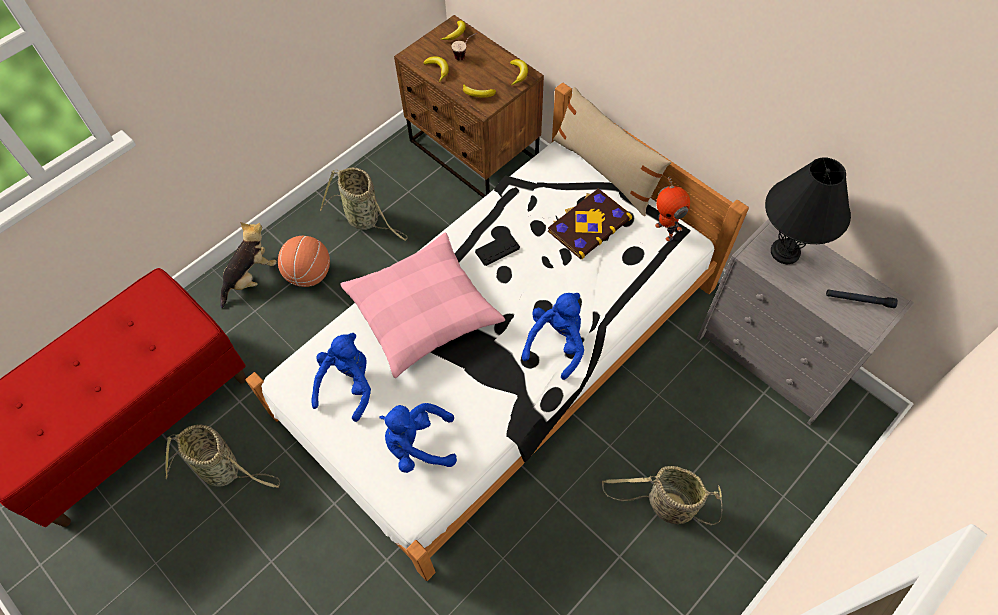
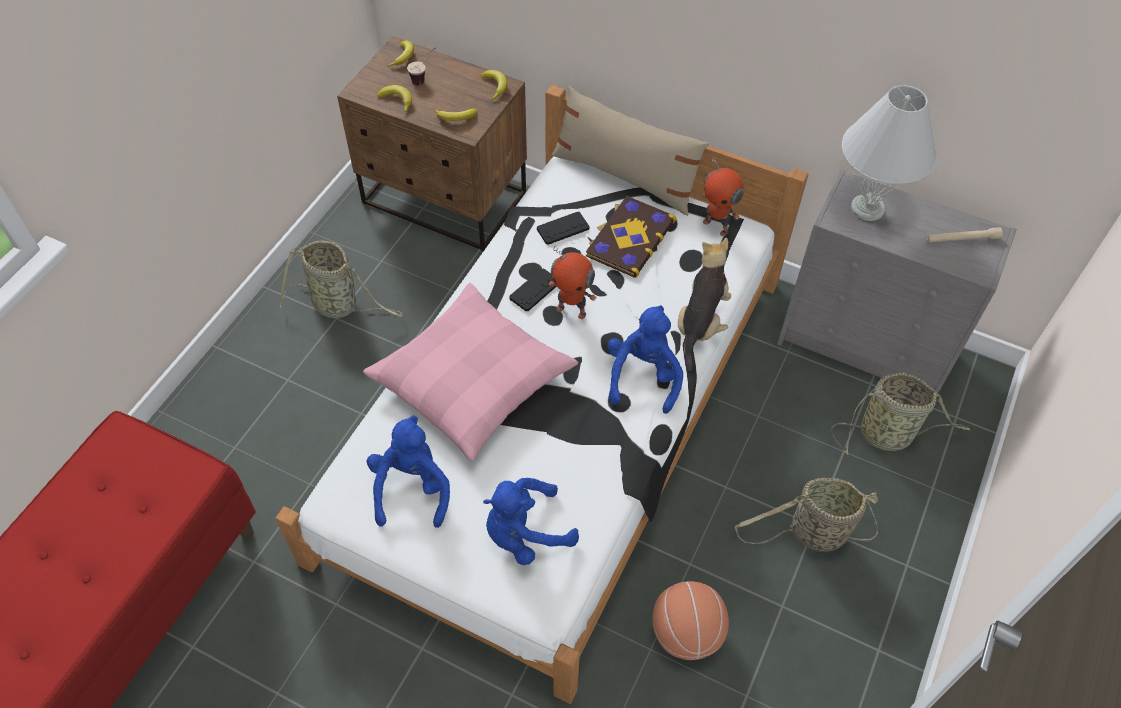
camera: 20 degrees left, 5 degrees down
basket [165,424,280,488] -> basket moved to [831,372,971,454]
plush toy [220,222,277,308] -> plush toy moved to [678,238,731,371]
basketball [278,236,330,287] -> basketball moved to [653,581,729,660]
black table lamp [765,157,851,264] -> white table lamp [842,85,937,221]
black flashlight [826,289,898,308] -> beige flashlight [927,227,1003,243]
none -> black game controller [537,212,589,245]
none -> toy robot [549,245,597,319]

